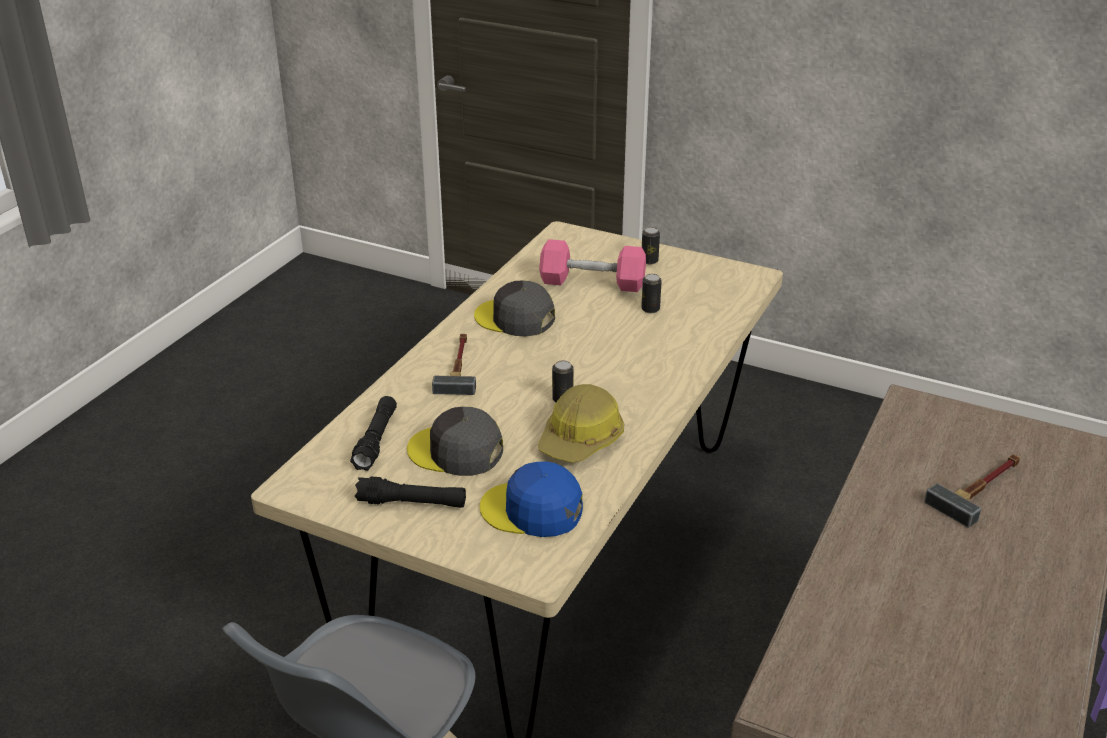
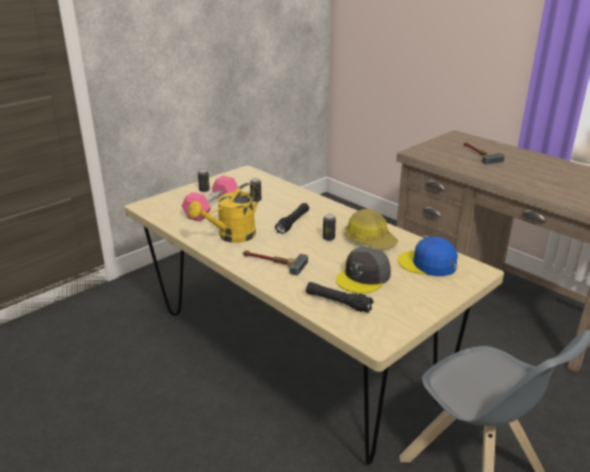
camera: 70 degrees left, 5 degrees down
black flashlight [355,476,466,508] -> black flashlight moved to [275,203,309,234]
grey cap [474,281,555,337] -> yellow watering can [188,183,259,243]
blue cap [480,462,583,537] -> blue cap turned 75 degrees clockwise [398,237,458,276]

